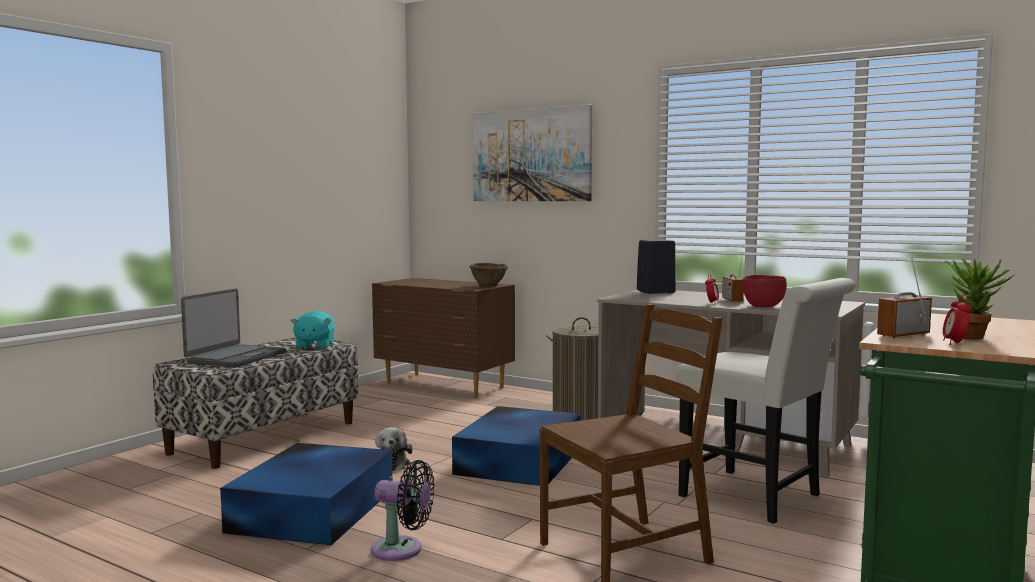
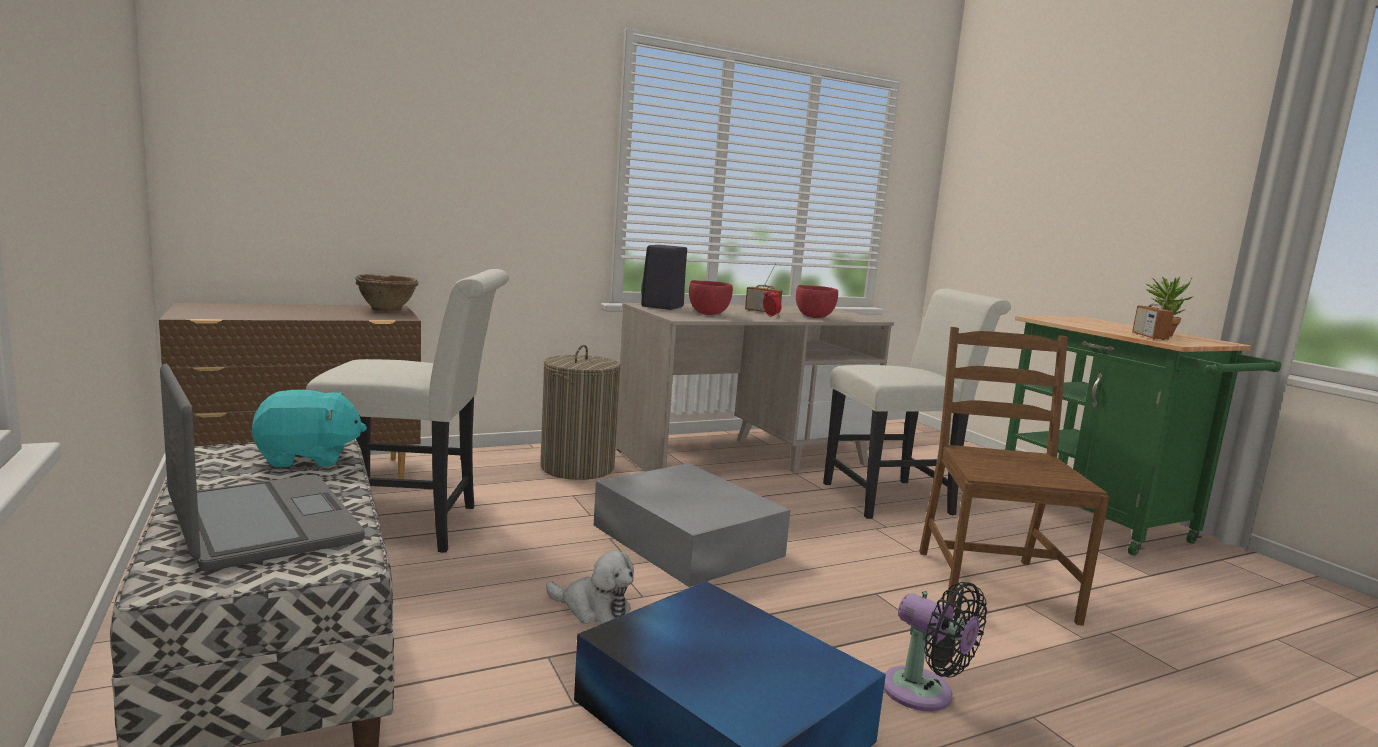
camera: 60 degrees left, 5 degrees up
turquoise plush toy [291,311,335,349] -> turquoise plush toy turned 45 degrees counterclockwise [252,390,367,467]
black fan [371,460,435,561] -> black fan turned 90 degrees clockwise [884,582,987,711]
blue storage box [452,406,581,486] -> grey storage box [594,463,790,587]
picture [473,104,592,201] -> none
alarm clock [943,294,972,345] -> none
none -> white chair [306,269,509,553]
none -> red bowl [689,280,733,315]

